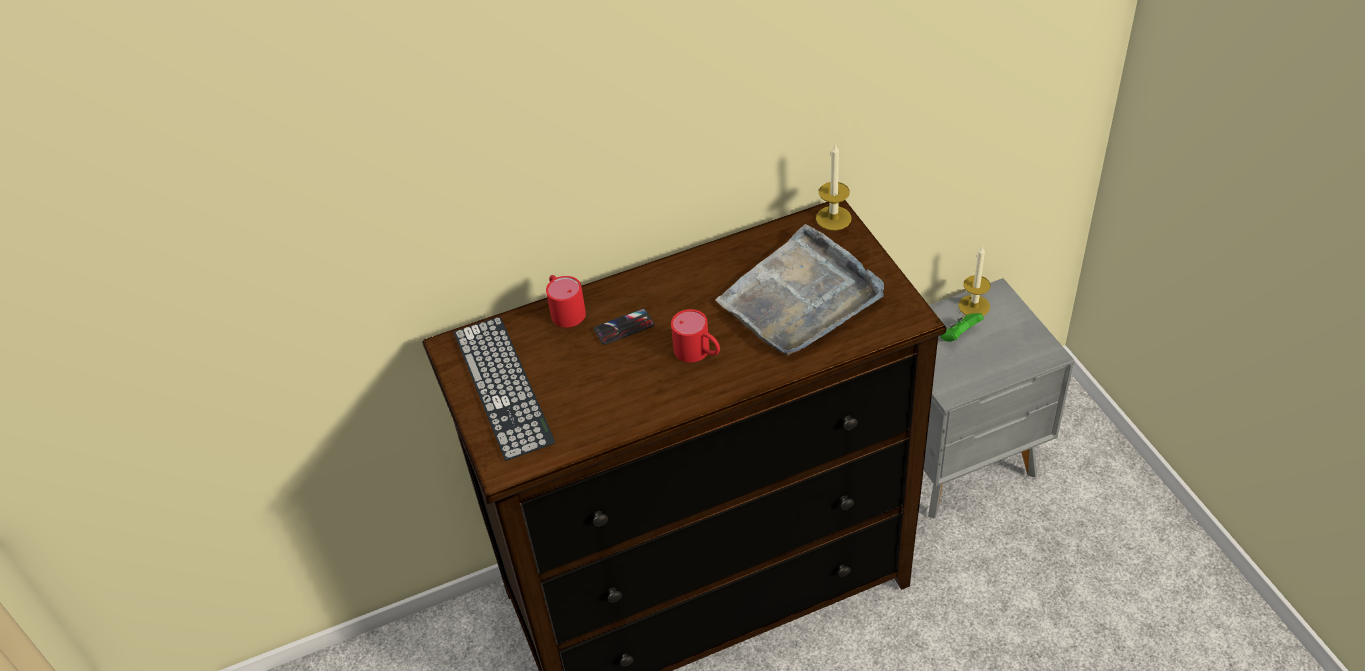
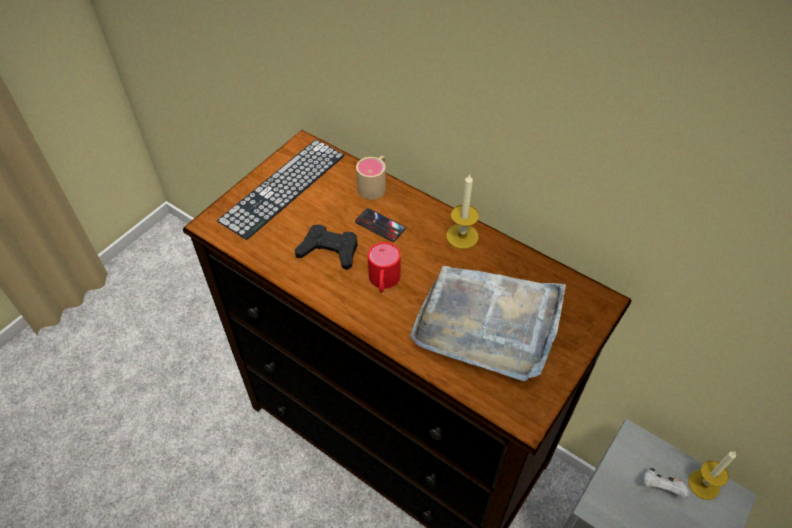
camera: 55 degrees right, 5 degrees up
red mug [546,275,586,327] -> beige mug [356,156,386,200]
candle [816,144,852,230] -> candle moved to [446,173,479,249]
green game controller [940,313,984,342] -> white game controller [643,468,689,498]
none -> black game controller [295,224,357,270]

